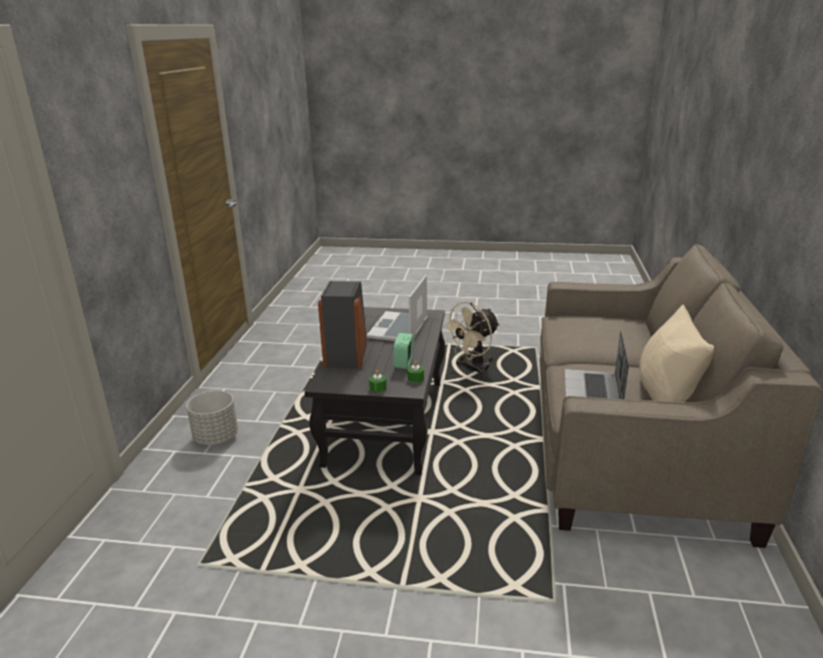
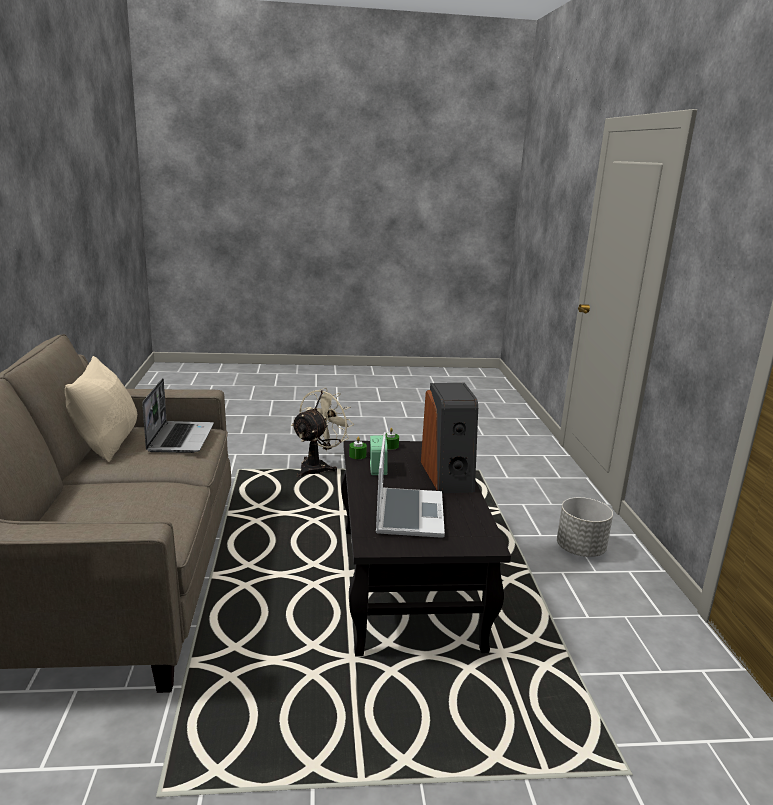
camera: 165 degrees right, 5 degrees down
beige fan [442,301,500,377] -> beige fan moved to [291,387,354,477]

